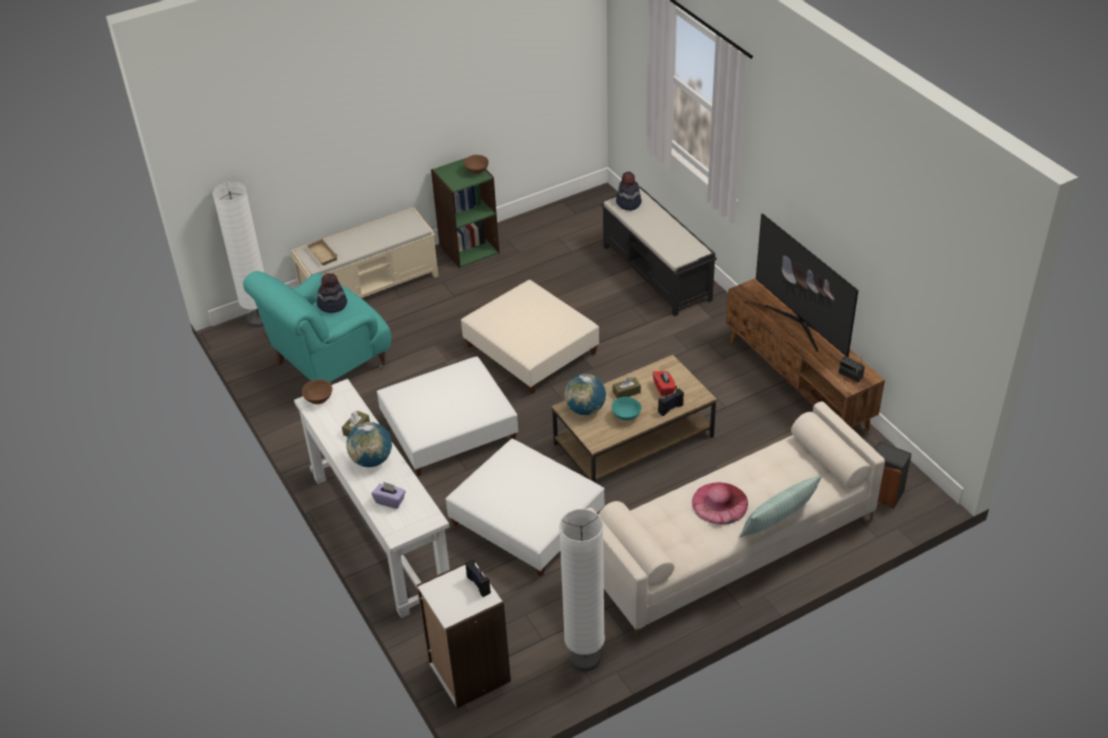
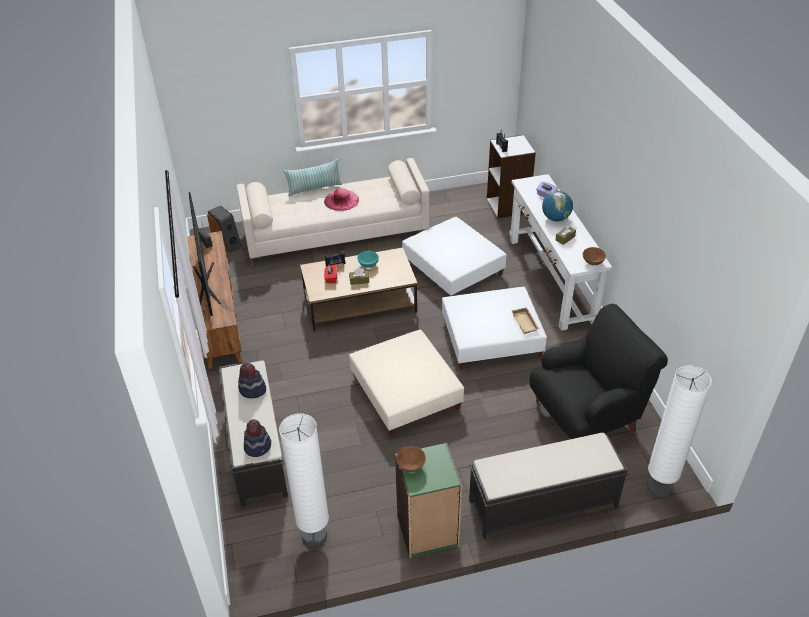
camera: 165 degrees left, 0 degrees up
turquoise armchair [243,271,391,383] -> black armchair [529,304,668,439]
beige bench [290,207,438,298] -> black bench [469,433,628,539]
beige tray [306,239,338,265] -> beige tray moved to [511,307,540,334]
hat [317,273,347,313] -> hat moved to [238,363,266,398]
white floor lamp [559,509,605,672] -> white floor lamp moved to [279,413,329,546]
globe [565,374,606,415] -> none

